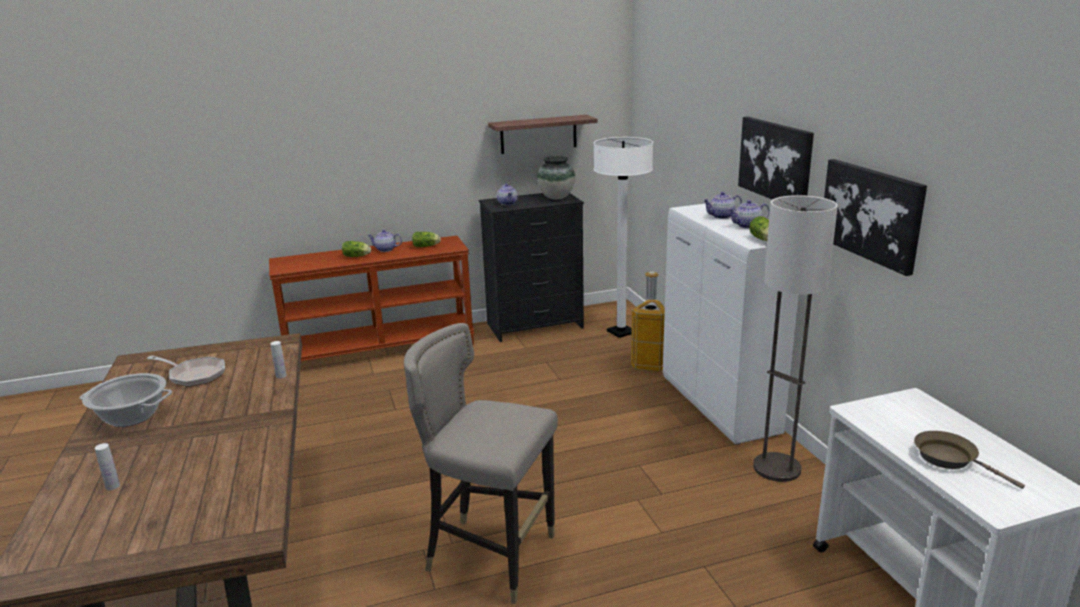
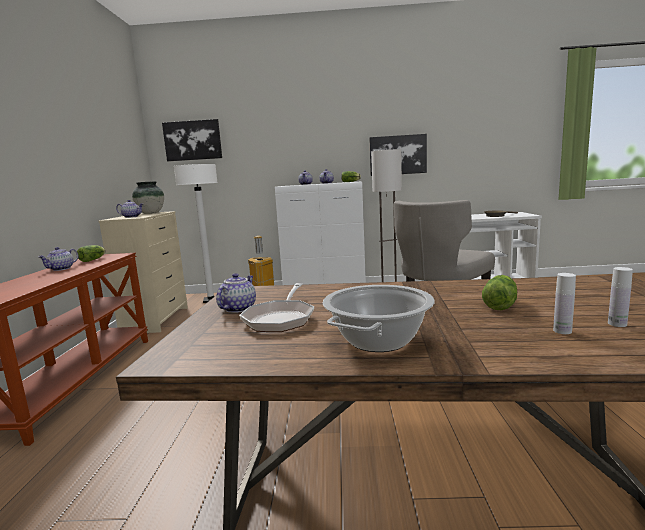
camera: 70 degrees left, 10 degrees down
frying pan [147,355,225,387] -> frying pan turned 150 degrees clockwise [239,283,314,332]
white bottle [270,341,286,378] -> white bottle moved to [608,267,633,327]
lettuce [342,241,371,257] -> lettuce moved to [482,275,517,310]
black dresser [479,193,584,342] -> beige dresser [99,211,188,333]
shelf [488,115,598,154] -> none
picture [738,117,814,200] -> picture moved to [162,119,222,161]
none -> teapot [216,273,256,313]

